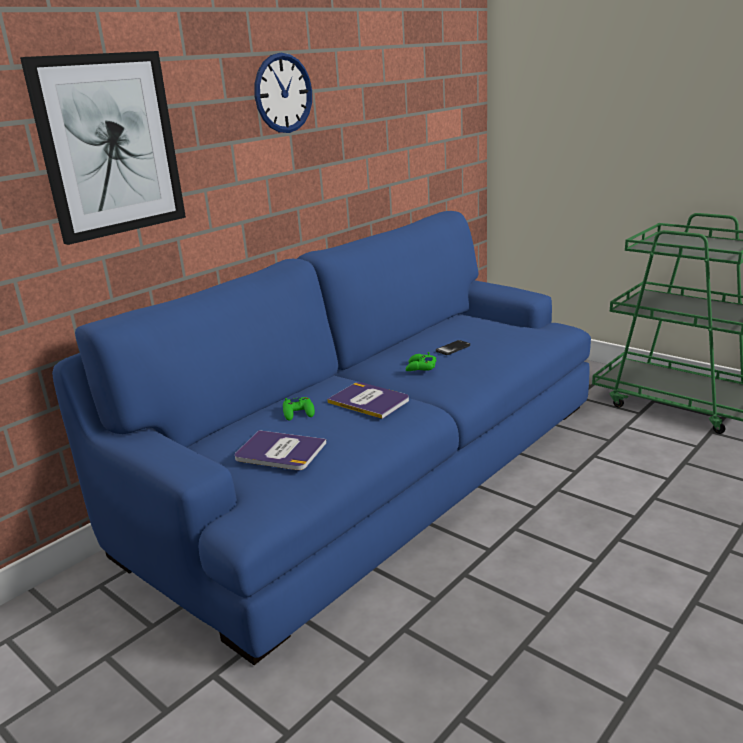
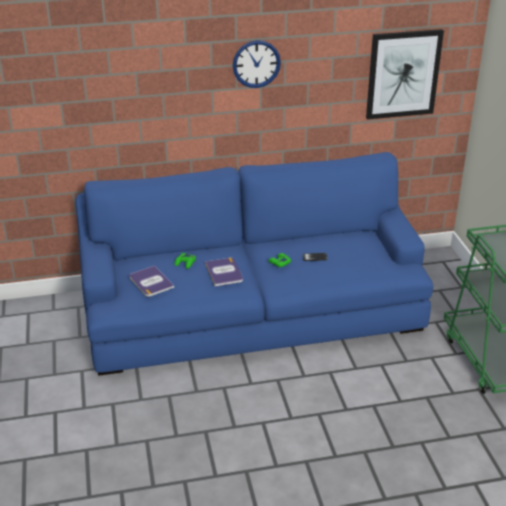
camera: 35 degrees right, 10 degrees up
picture [20,51,186,245] -> picture moved to [366,29,444,120]

